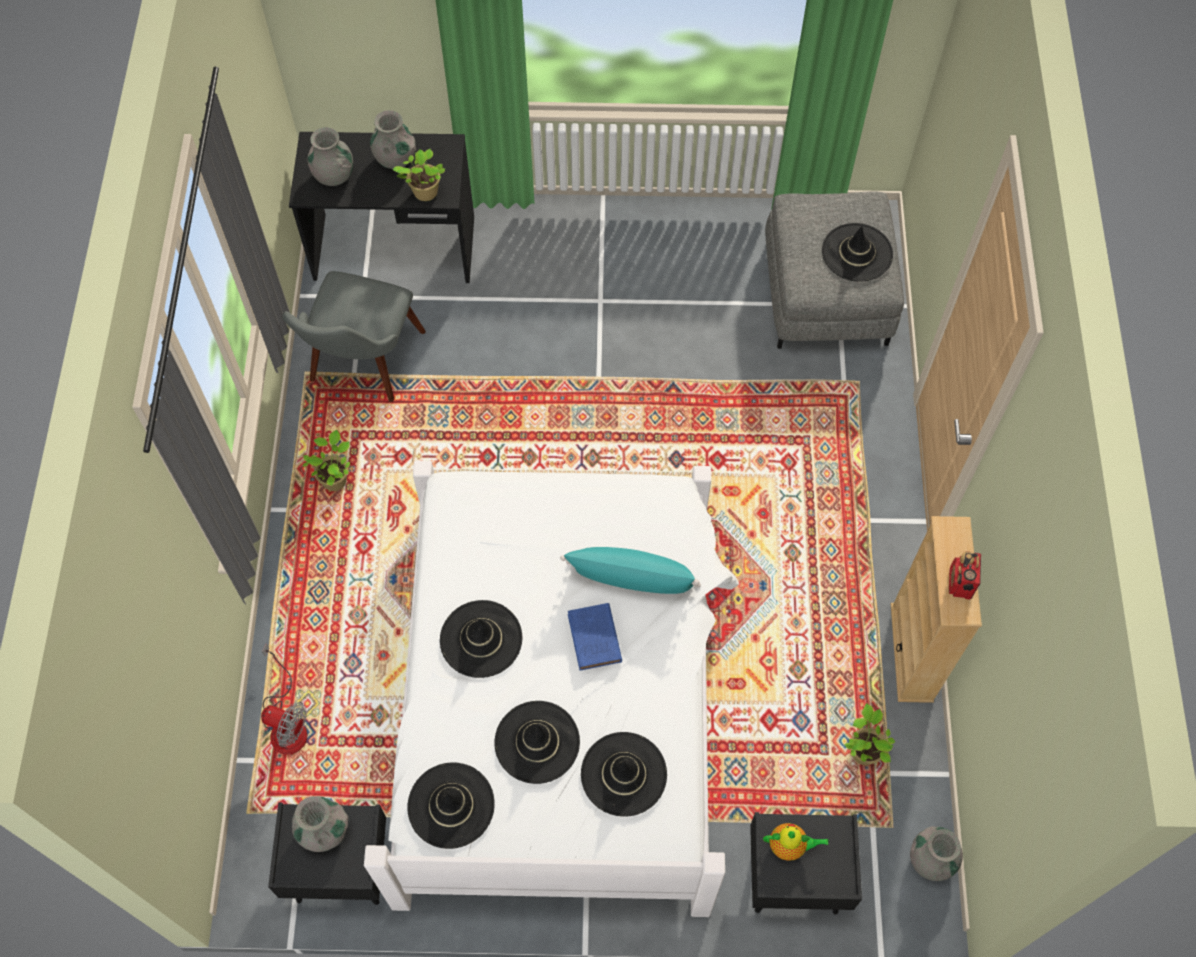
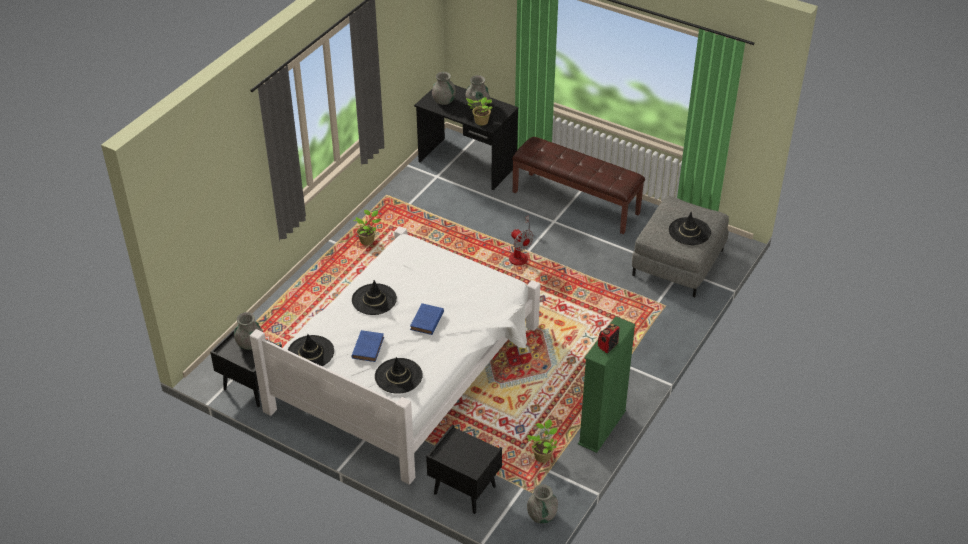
camera: 30 degrees right, 20 degrees down
fan [261,643,307,755] -> fan moved to [509,216,534,266]
grey chair [282,271,426,402] -> none
black hat [494,701,580,784] -> blue book [351,330,384,362]
turquoise pillow [560,547,701,594] -> none
teapot [763,823,828,861] -> none
beige bookcase [891,516,982,703] -> green bookcase [578,316,636,453]
none -> brown bench [512,137,645,234]

